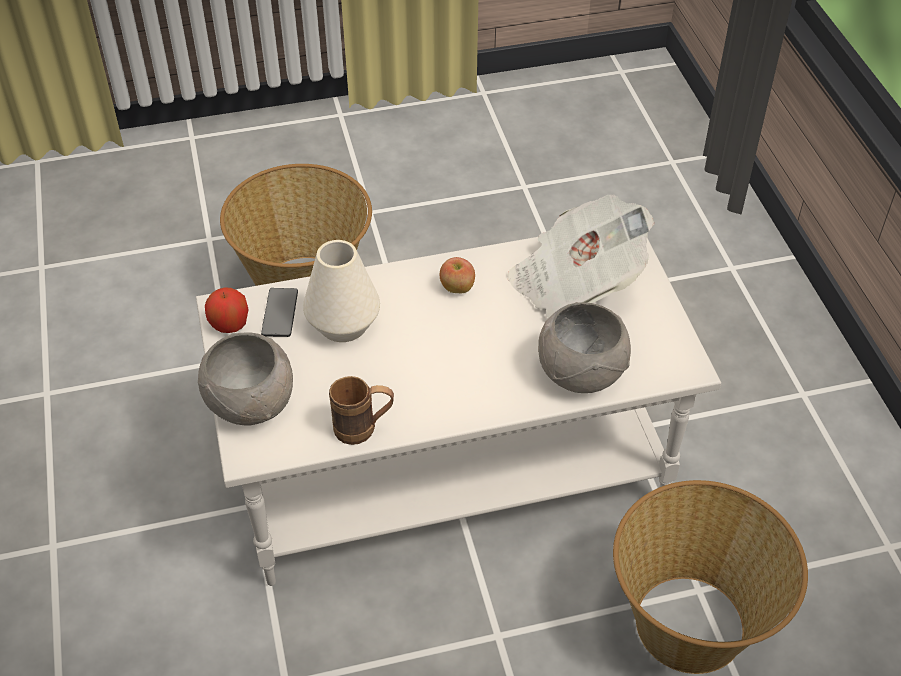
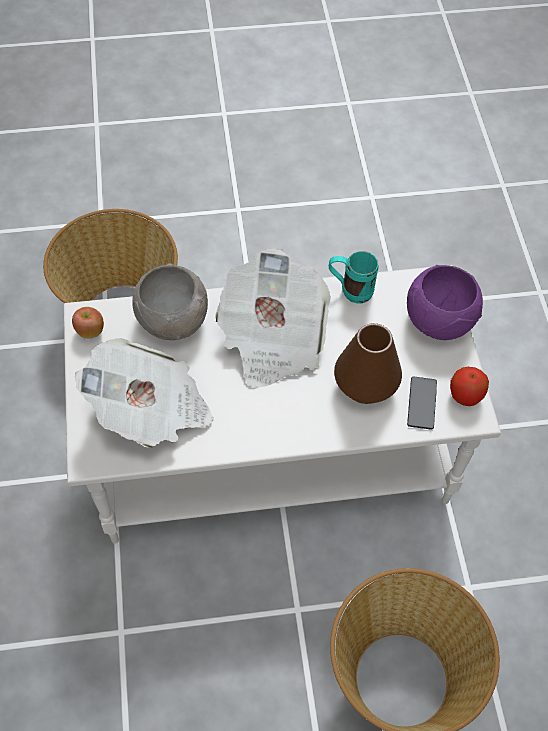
camera: 175 degrees left, 10 degrees up
grey bowl [198,332,293,426] -> purple bowl [407,265,483,340]
white vase [303,240,380,342] -> brown vase [334,323,402,404]
brown mug [329,376,394,445] -> turquoise mug [329,251,379,304]
apple [440,257,475,293] -> apple moved to [72,307,104,339]
none -> newspaper [215,248,331,388]

